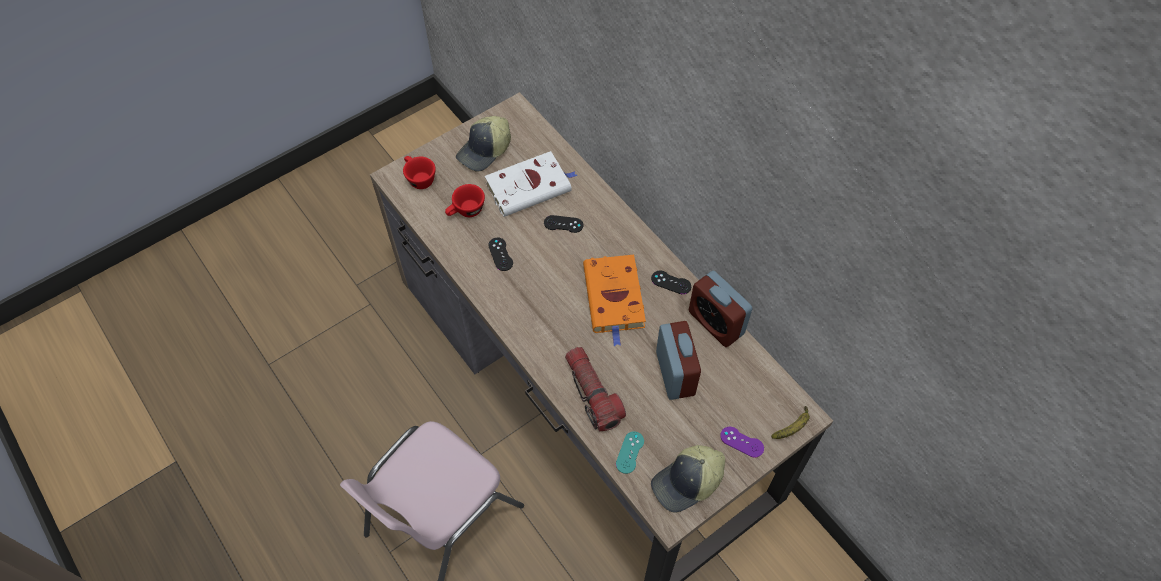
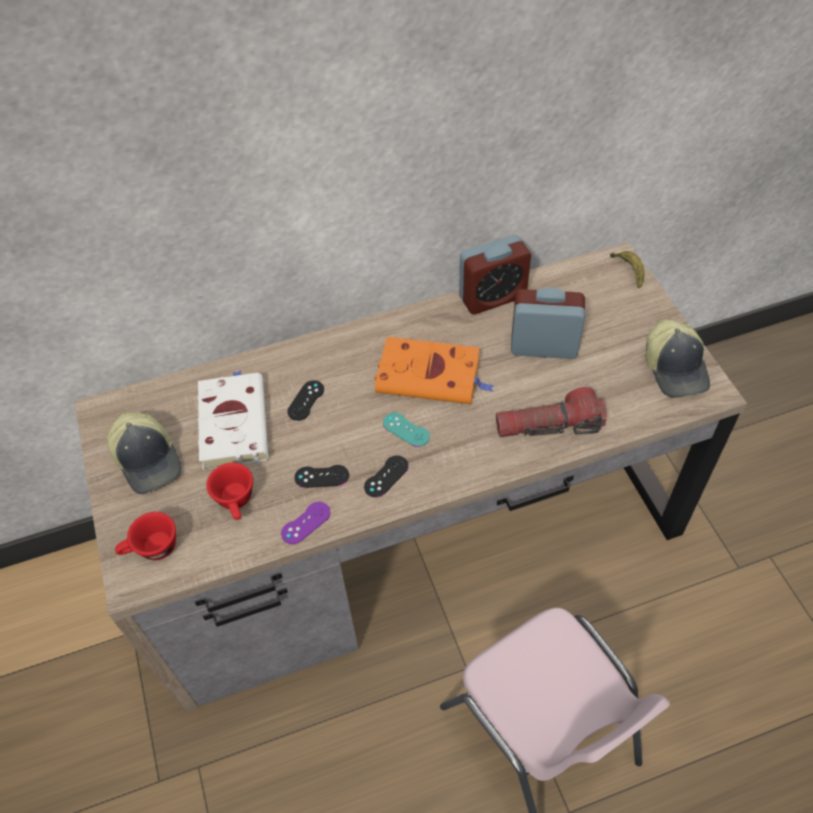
camera: 70 degrees left, 5 degrees down
turquoise game controller [616,431,644,474] -> turquoise game controller moved to [383,412,430,447]
black game controller [651,271,691,294] -> black game controller moved to [364,456,409,497]
purple game controller [720,427,764,458] -> purple game controller moved to [281,502,331,544]

